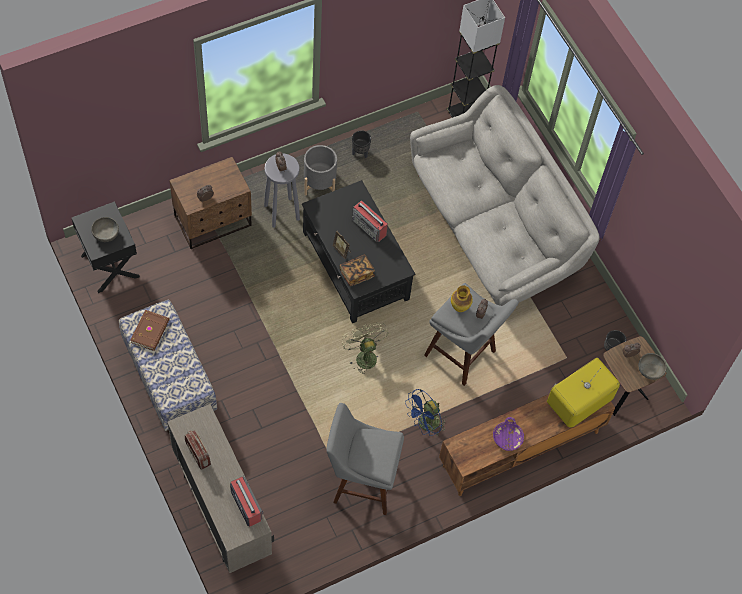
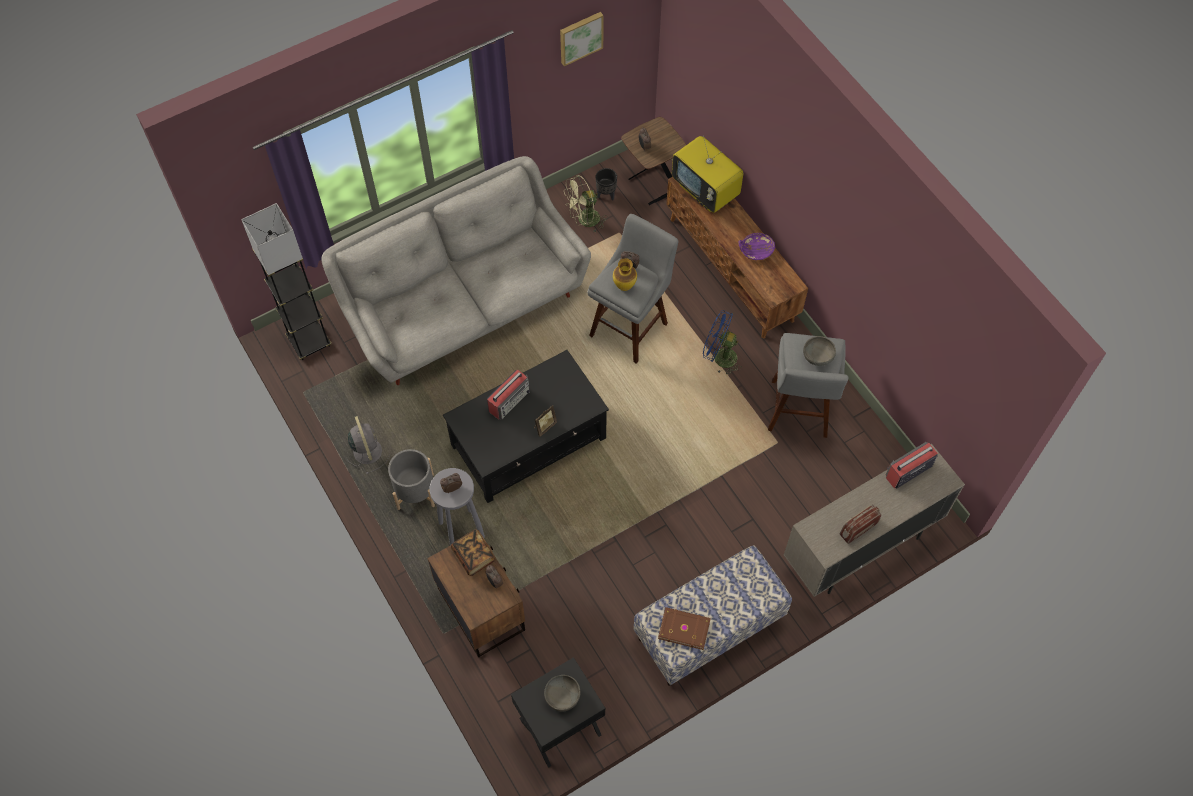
camera: 90 degrees left, 0 degrees up
book [340,255,375,286] -> book moved to [451,529,495,576]
green fan [342,323,389,374] -> green fan moved to [564,175,608,233]
black planter [352,130,371,158] -> grey fan [347,416,390,474]
blue fan [405,389,447,437] -> blue fan turned 150 degrees clockwise [703,310,742,374]
grey bowl [638,353,667,380] -> grey bowl moved to [803,336,836,366]
none -> picture [560,12,604,66]

